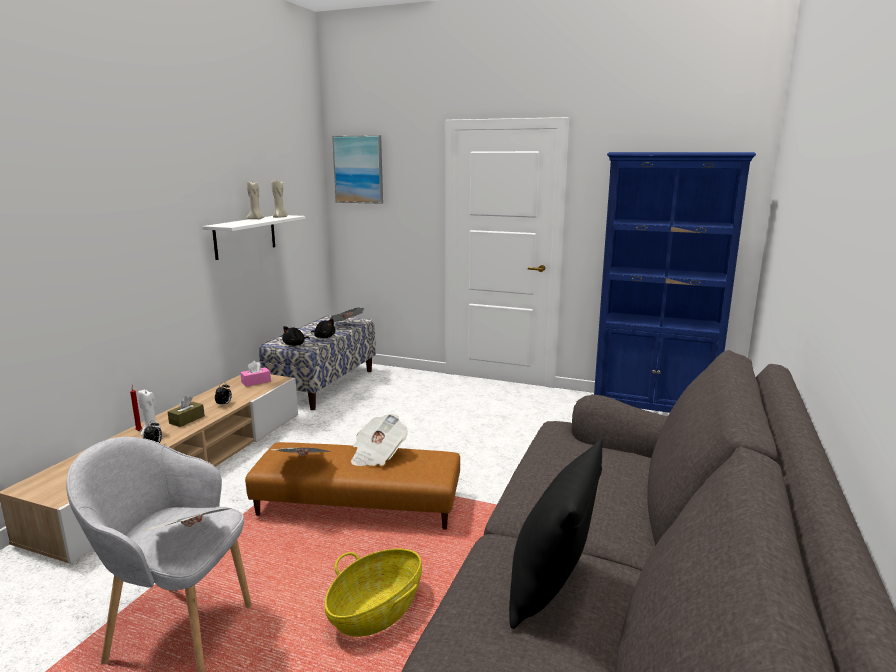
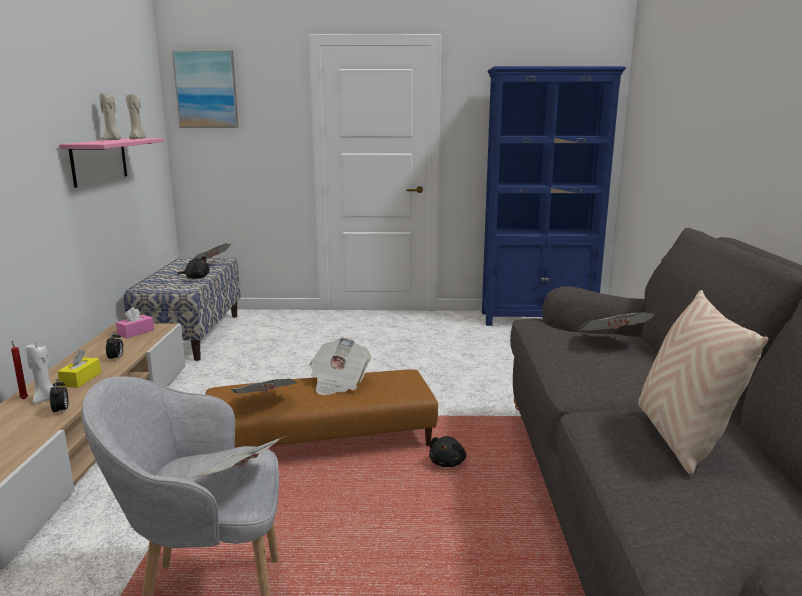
camera: 20 degrees left, 0 degrees up
brown tissue box [168,396,205,427] -> yellow tissue box [57,350,101,388]
white shelf [202,215,305,260] -> pink shelf [59,138,164,188]
black plush toy [282,326,310,346] -> black plush toy moved to [429,436,466,467]
basket [325,549,422,637] -> none
black pillow [509,439,603,629] -> beige pillow [638,290,768,475]
none -> newspaper [578,312,655,331]

